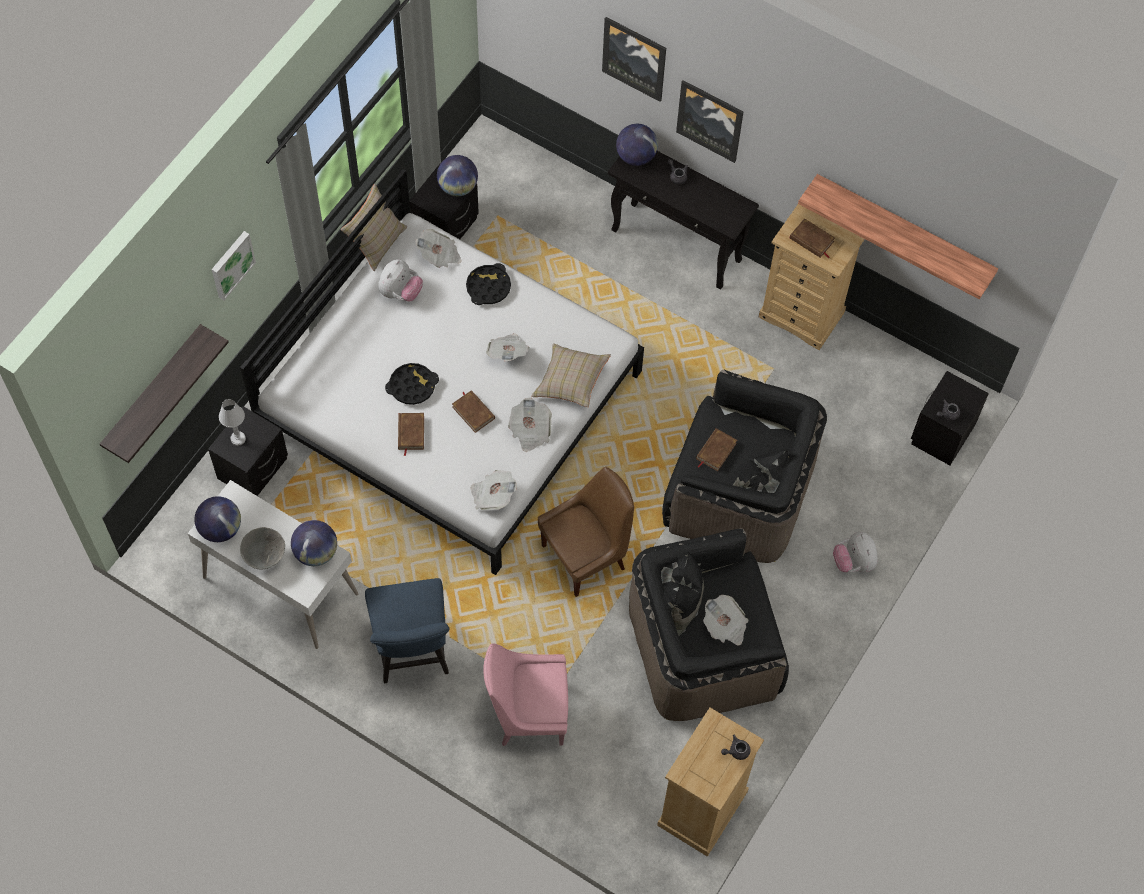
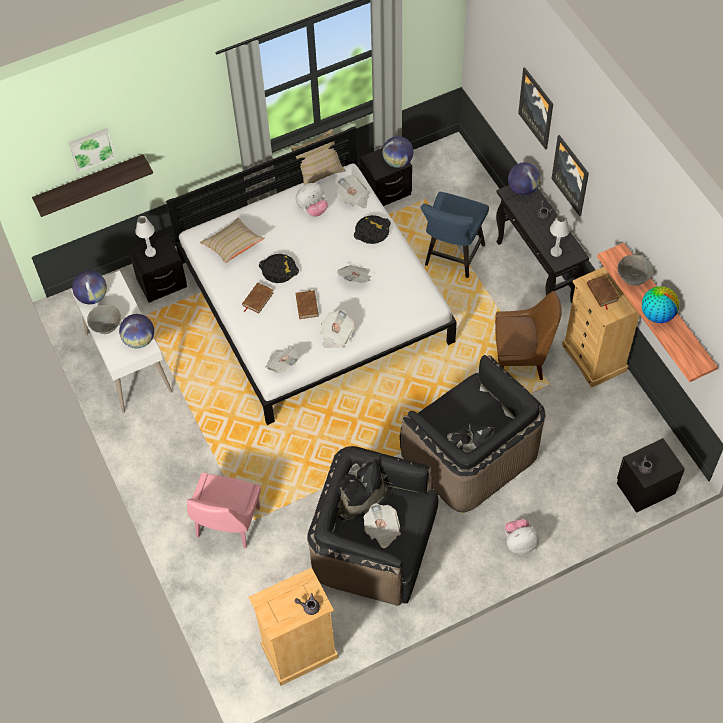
camera: 35 degrees right, 5 degrees down
picture [211,231,256,300] -> picture moved to [68,128,116,172]
blue chair [365,578,450,684] -> blue chair moved to [420,192,489,278]
pink chair [483,643,568,746] -> pink chair turned 105 degrees counterclockwise [187,473,261,549]
beige pillow [531,343,611,407] -> beige pillow moved to [200,217,265,263]
brown chair [538,467,634,597] -> brown chair moved to [495,291,562,380]
brown book [696,428,737,471] -> none
plush toy [833,532,878,572] -> plush toy turned 60 degrees clockwise [505,519,539,555]
none -> white table lamp [550,214,570,257]
none -> grey bowl [617,255,654,286]
none -> globe [642,286,679,323]

